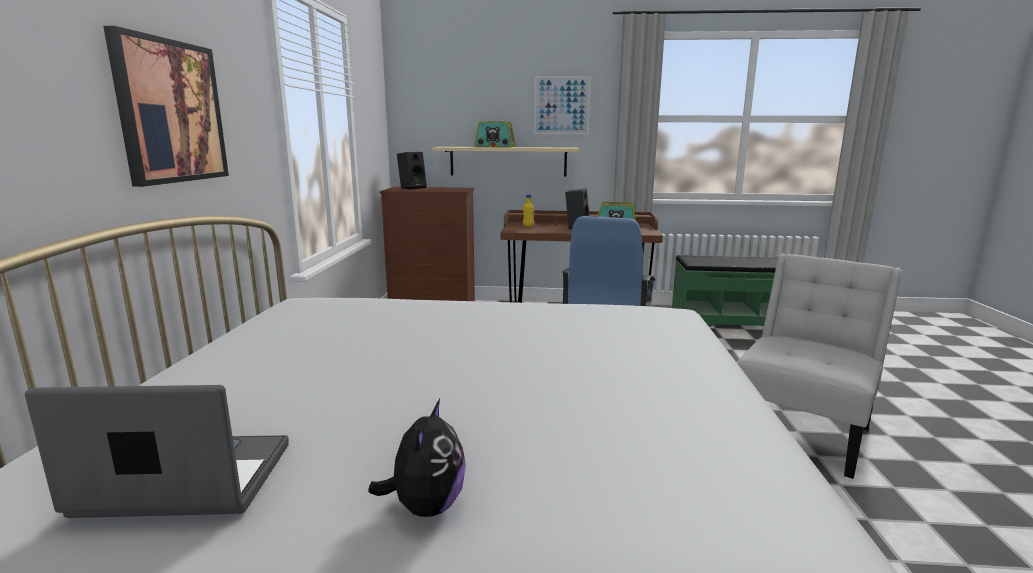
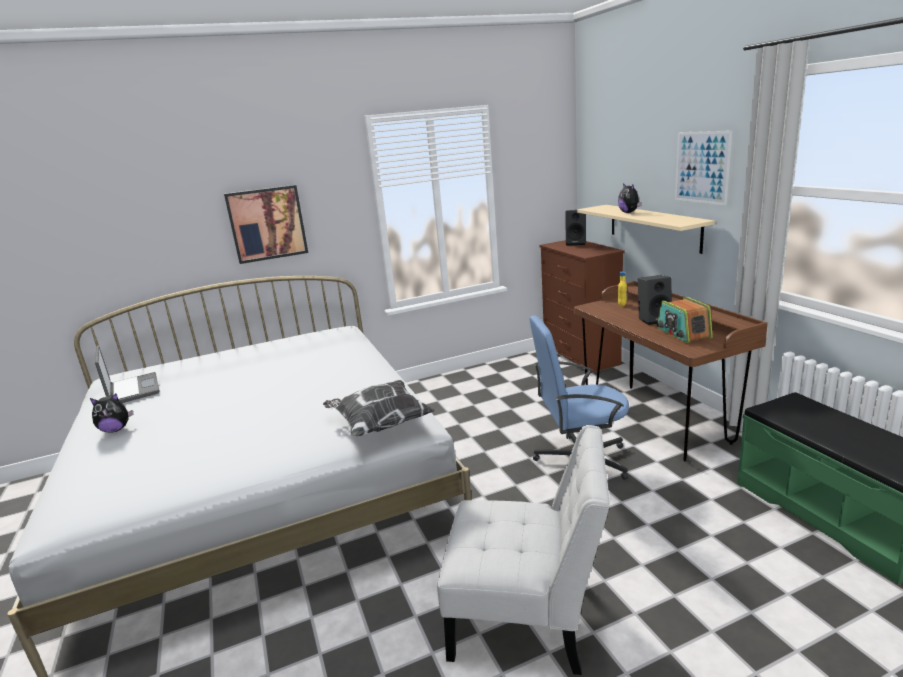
camera: 65 degrees right, 5 degrees up
radio [474,122,516,148] -> plush toy [618,183,642,213]
none -> pillow [323,380,435,436]

